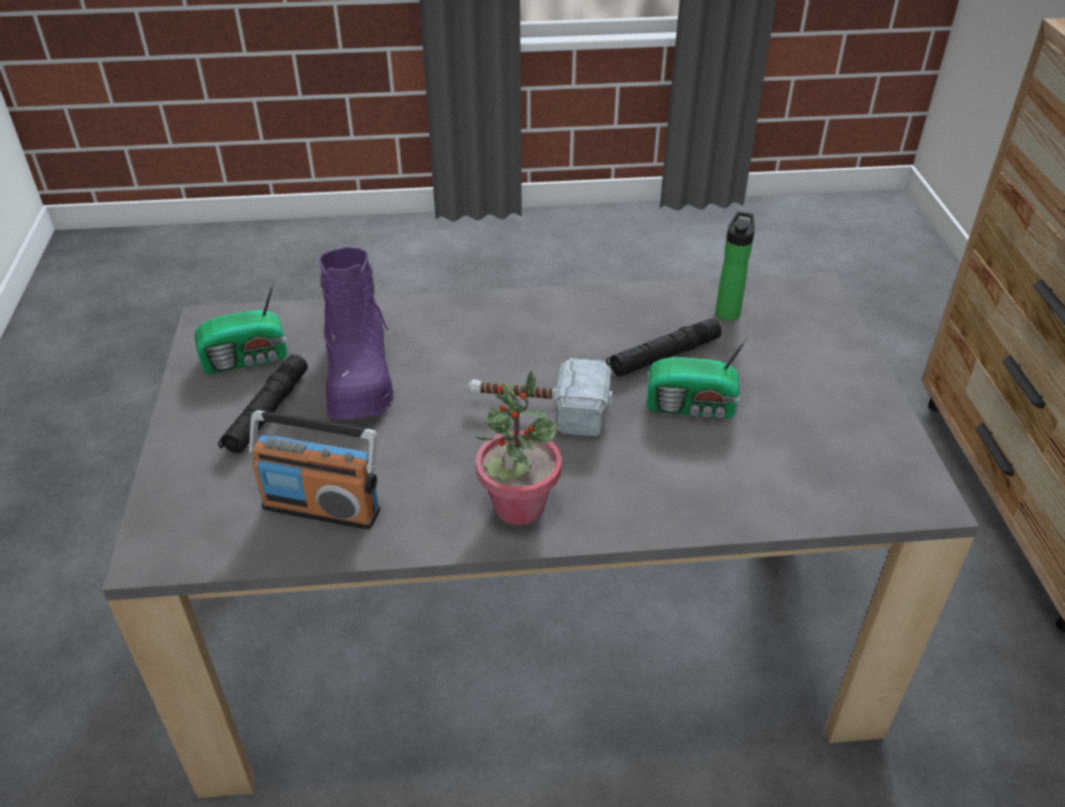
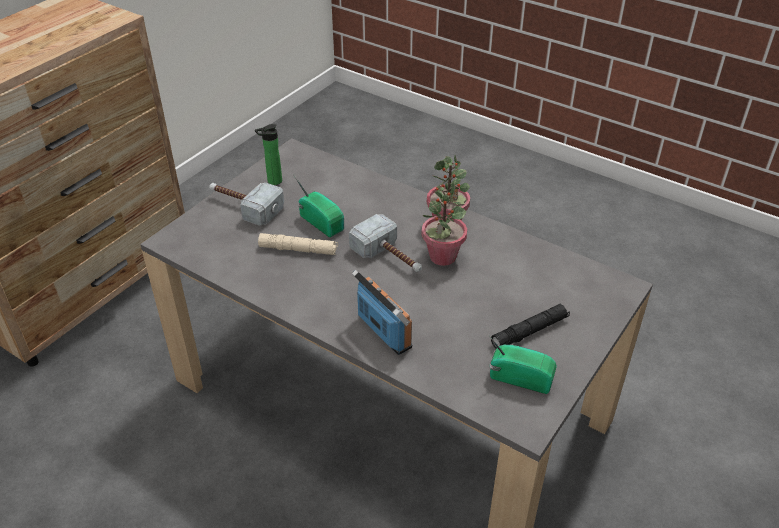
camera: 140 degrees left, 0 degrees up
radio [249,410,380,530] -> radio moved to [352,270,412,355]
purple boot [319,247,393,420] -> none
black flashlight [606,318,721,377] -> beige flashlight [258,233,338,255]
bottle [716,212,755,321] -> bottle moved to [255,124,282,185]
none -> hammer [209,183,284,226]
none -> potted plant [422,181,467,266]

